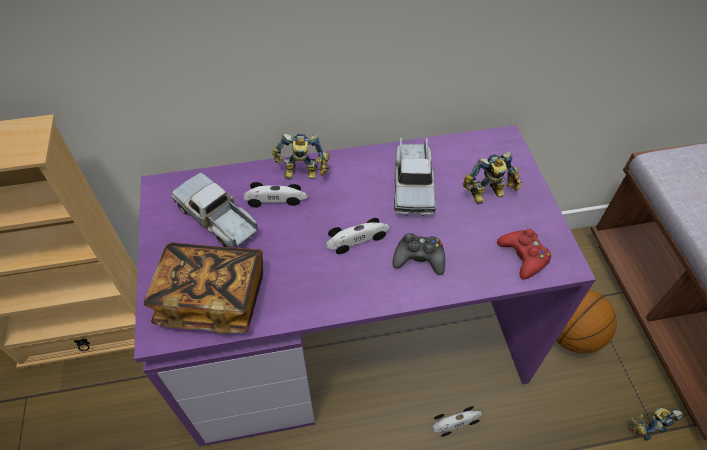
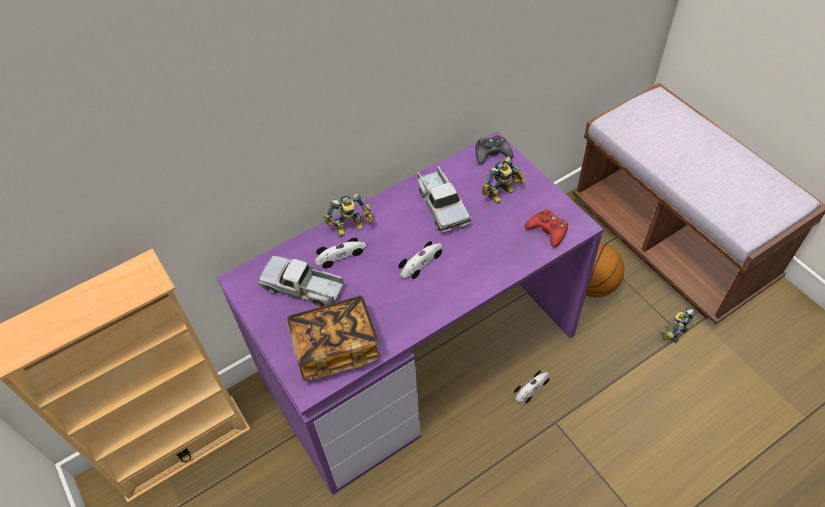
camera: 20 degrees left, 0 degrees up
black game controller [392,233,445,275] -> black game controller moved to [475,136,513,165]

